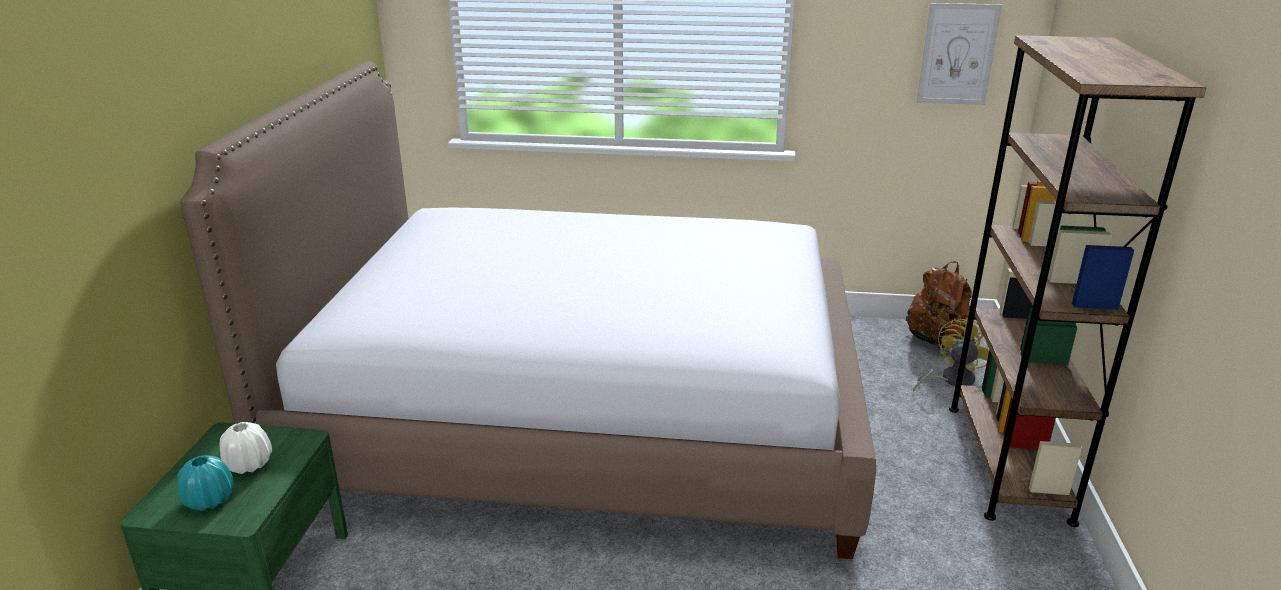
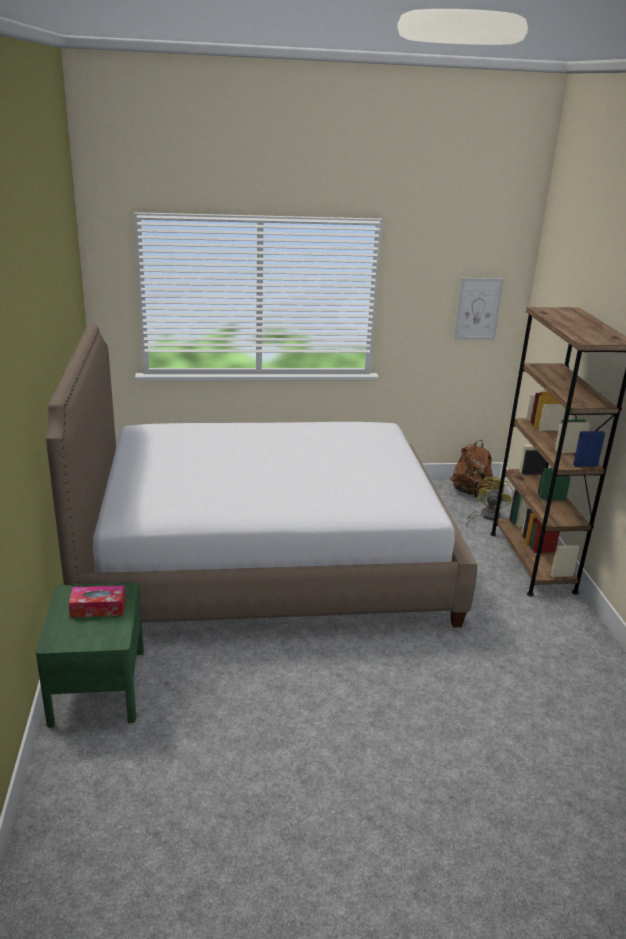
camera: 15 degrees left, 0 degrees up
turquoise vase [177,455,234,511] -> none
white vase [220,422,272,474] -> tissue box [69,585,126,618]

